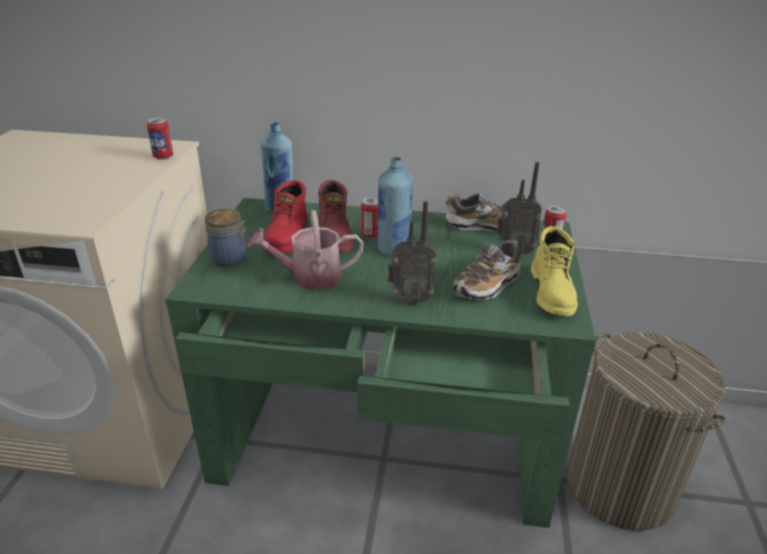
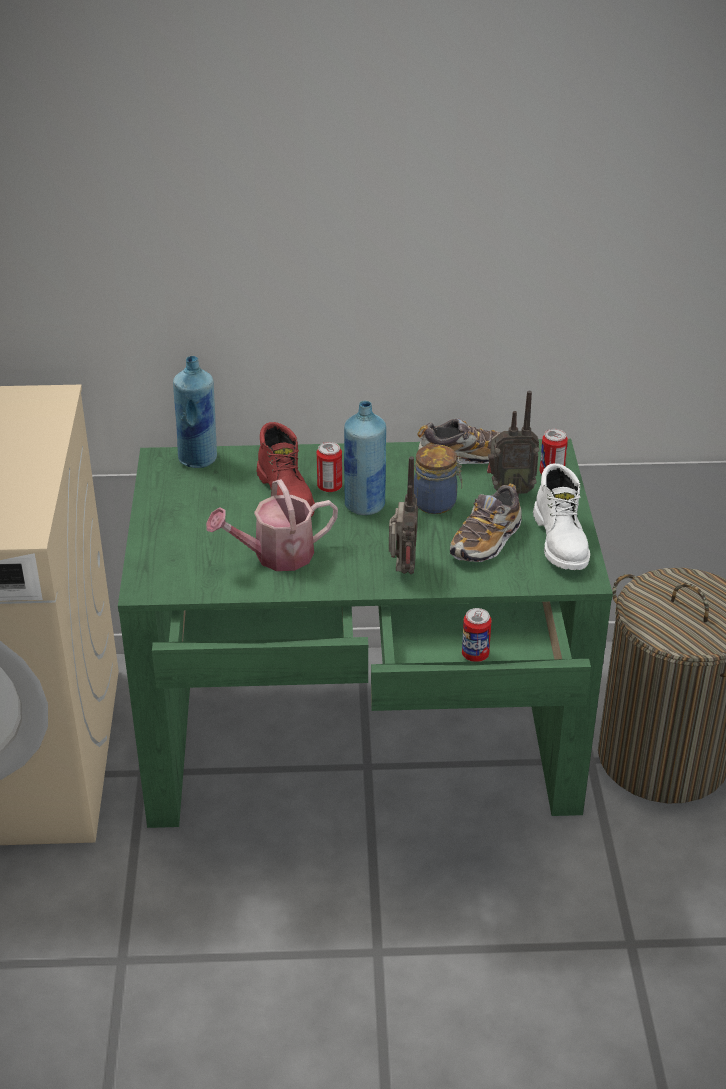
camera: 10 degrees left, 5 degrees up
can [147,118,173,160] -> can moved to [462,608,492,662]
jar [205,209,248,267] -> jar moved to [414,444,463,514]
red boot [262,180,307,253] -> none
radio [387,201,436,305] -> radio turned 75 degrees counterclockwise [389,457,418,574]
yellow boot [531,226,578,316] -> white boot [533,463,590,570]

